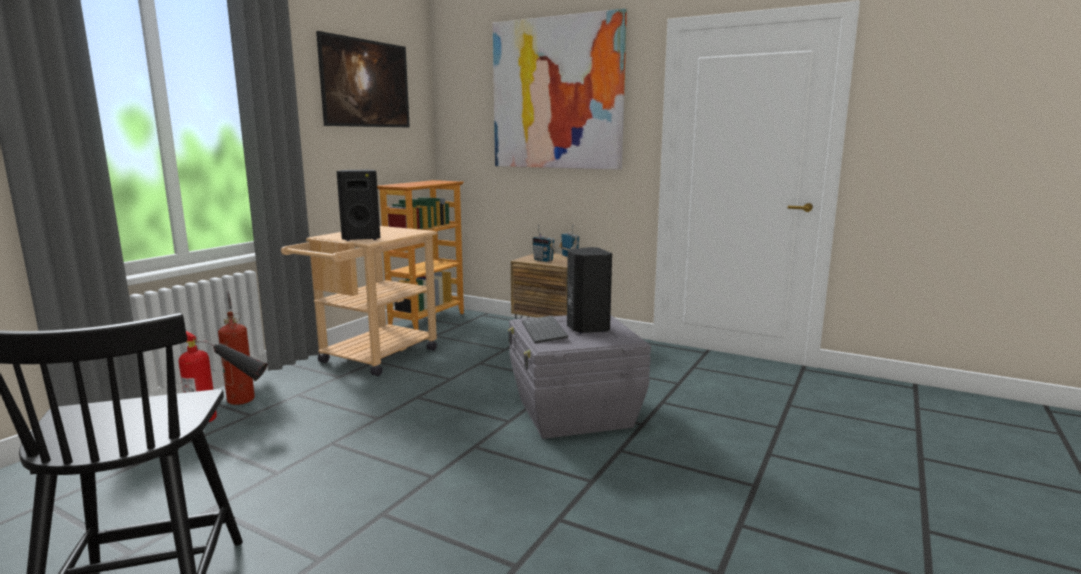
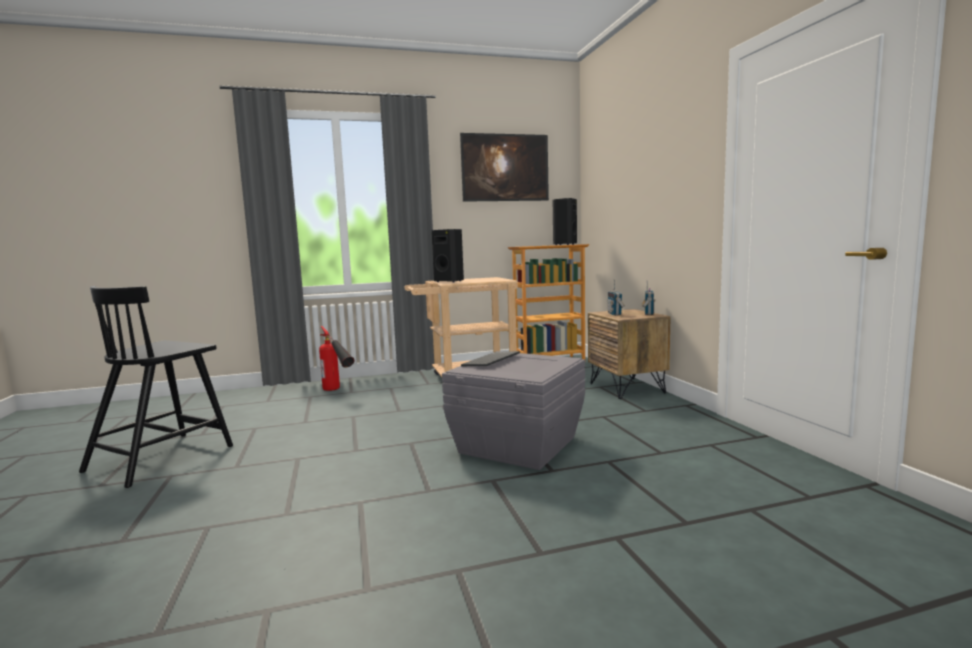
camera: 45 degrees right, 5 degrees down
fire extinguisher [218,290,255,405] -> none
picture [493,9,627,170] -> none
black speaker [567,247,612,333] -> black speaker moved to [553,198,577,245]

